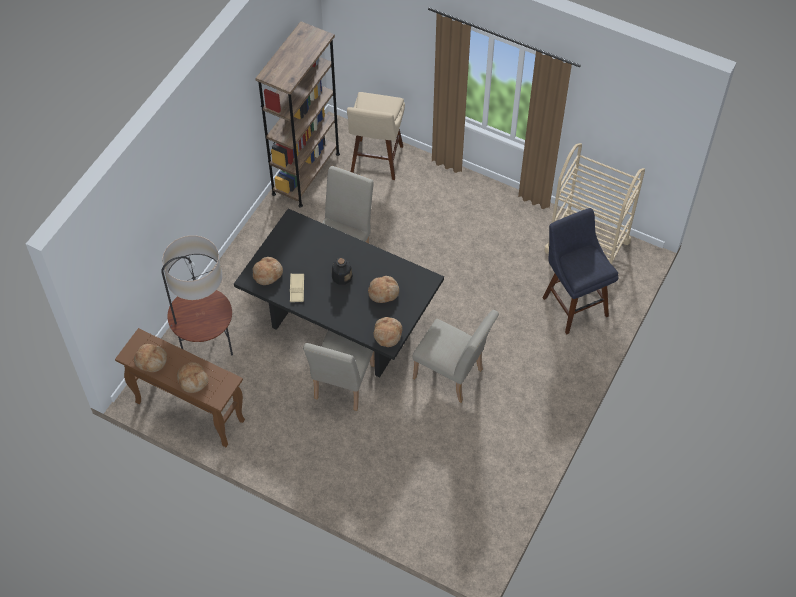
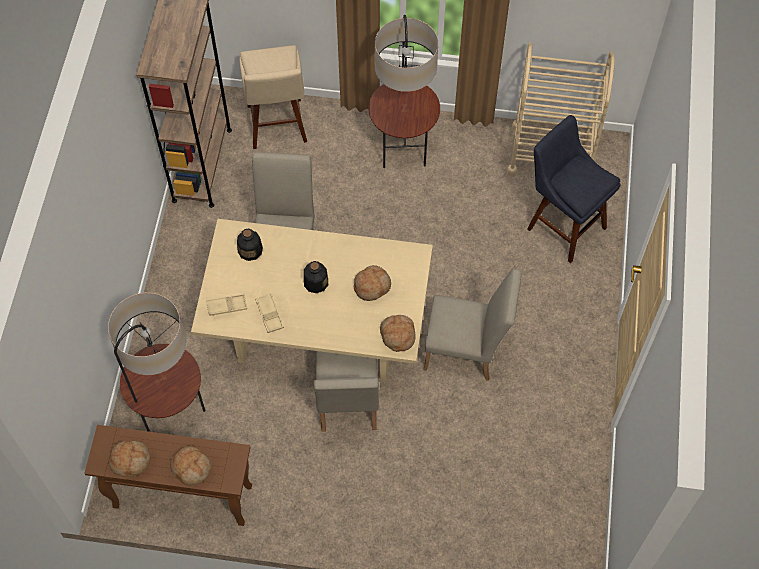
camera: 20 degrees left, 5 degrees up
black dining table [234,208,444,378] -> beige dining table [191,219,433,382]
bread [253,257,283,285] -> beige tray [206,294,247,316]
none -> bottle [237,228,263,261]
none -> floor lamp [369,15,440,168]

